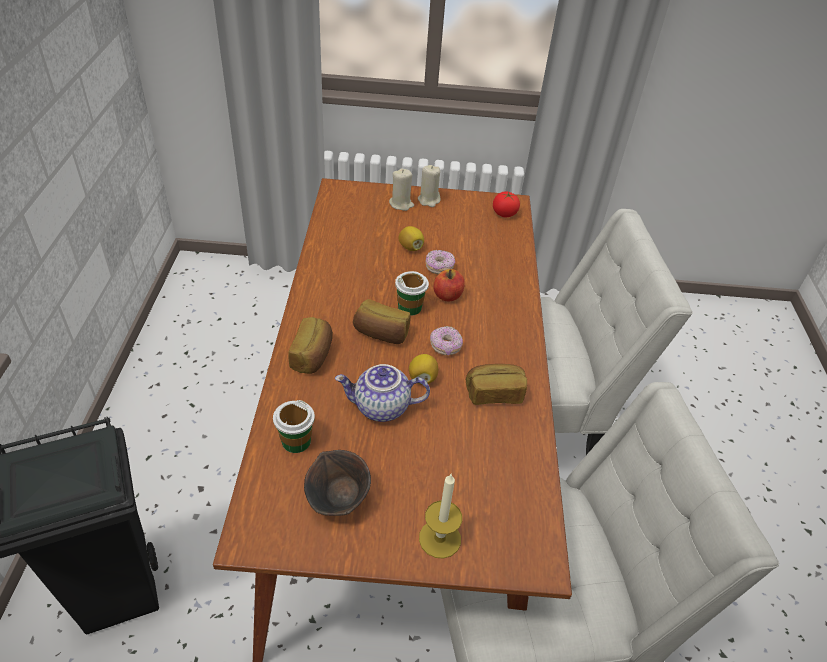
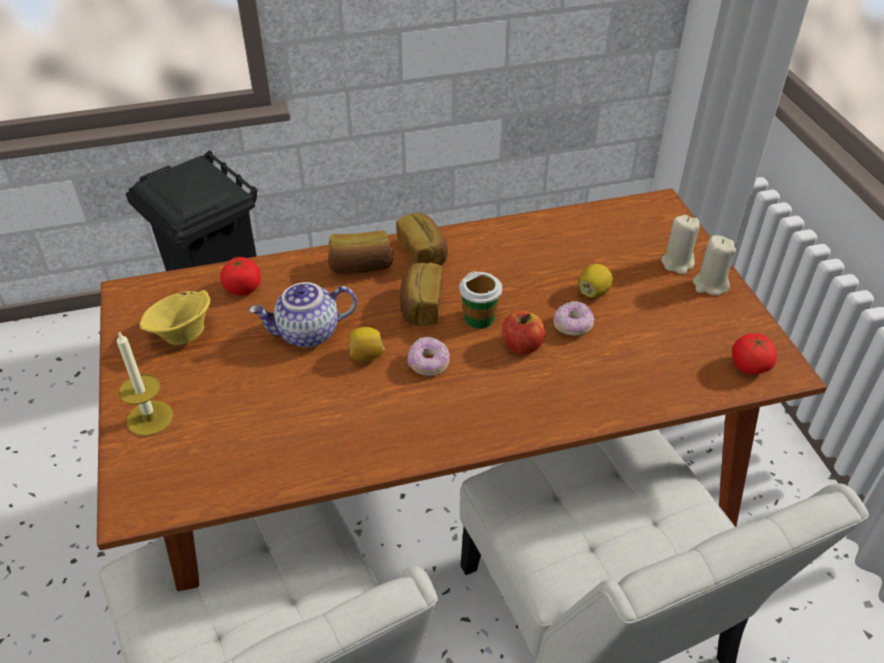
camera: 75 degrees right, 0 degrees up
cup [273,400,315,453] -> tomato [220,257,261,296]
brown bowl [304,450,371,516] -> yellow bowl [139,290,210,345]
teapot [335,364,430,422] -> teapot turned 90 degrees counterclockwise [249,282,357,348]
bread [466,364,527,405] -> bread moved to [396,213,448,266]

